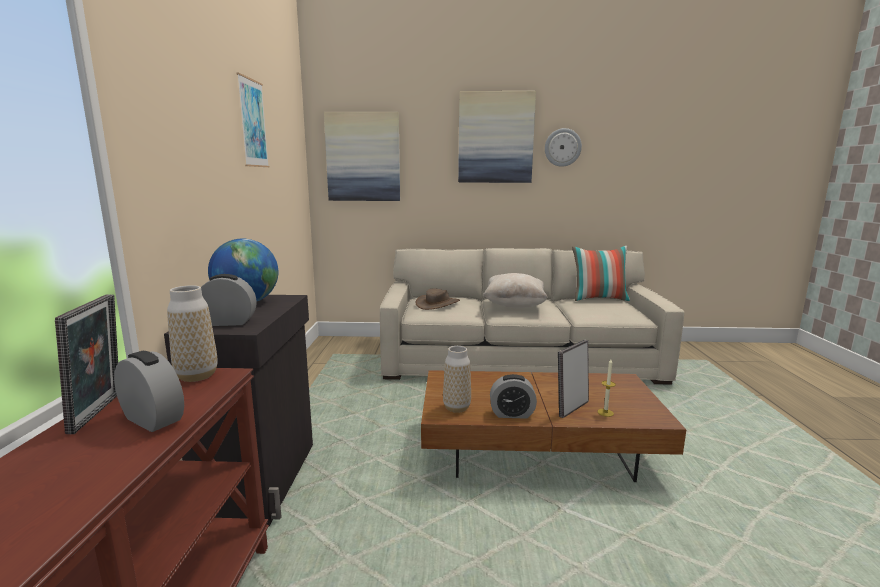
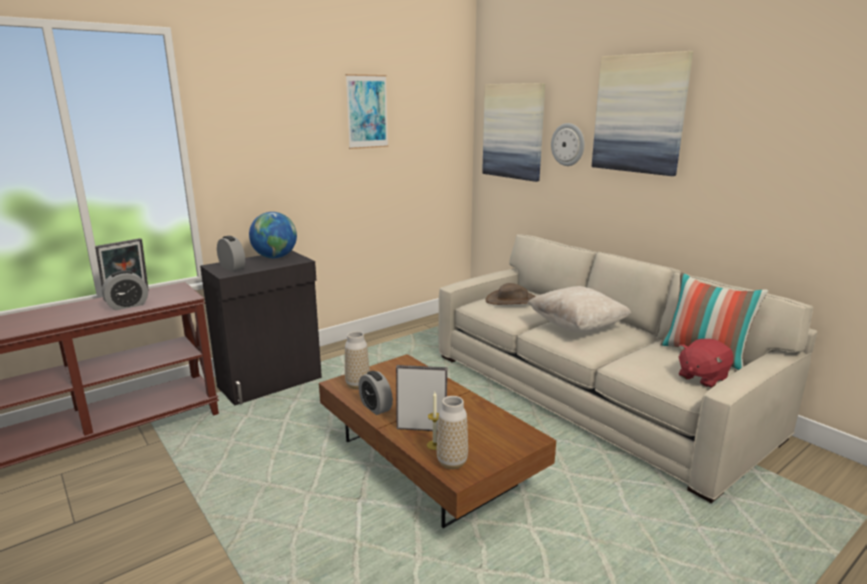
camera: 50 degrees right, 5 degrees up
alarm clock [114,351,184,432] -> alarm clock turned 60 degrees clockwise [102,270,148,310]
vase [167,285,218,382] -> vase moved to [437,396,468,469]
wall clock [545,128,582,167] -> wall clock moved to [551,123,584,166]
none -> red plush toy [679,339,733,388]

